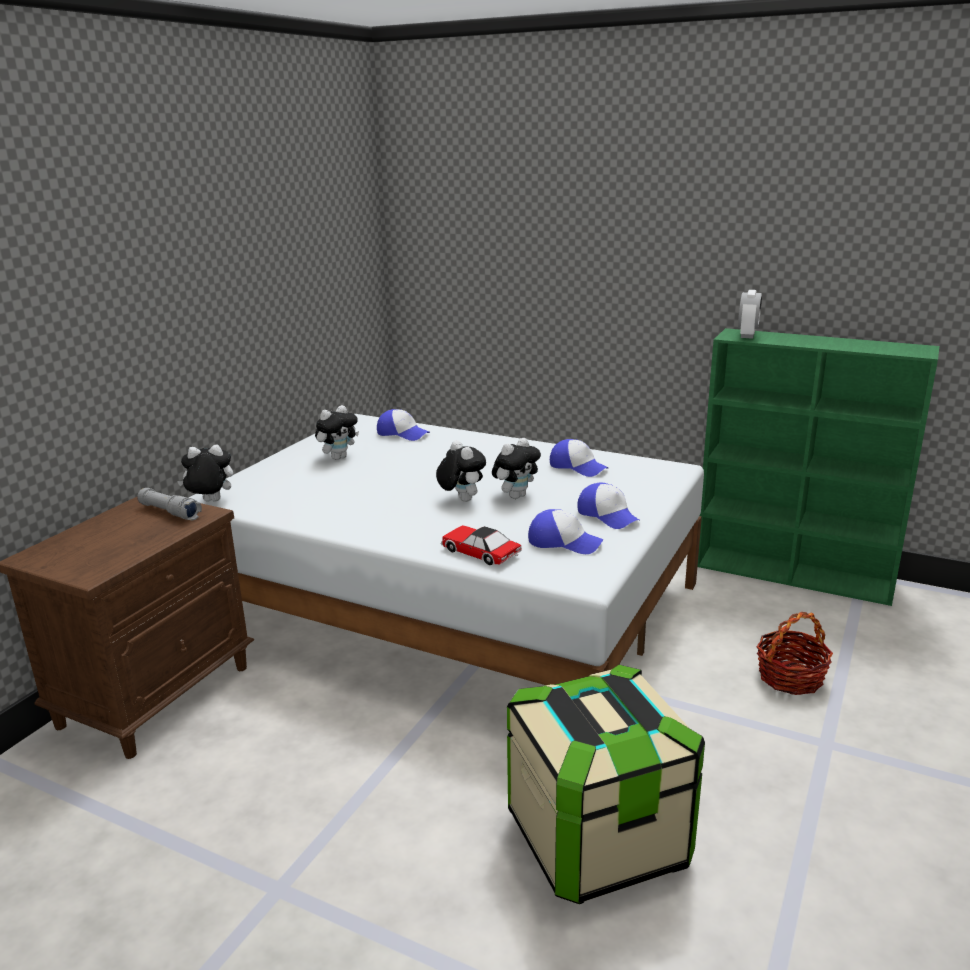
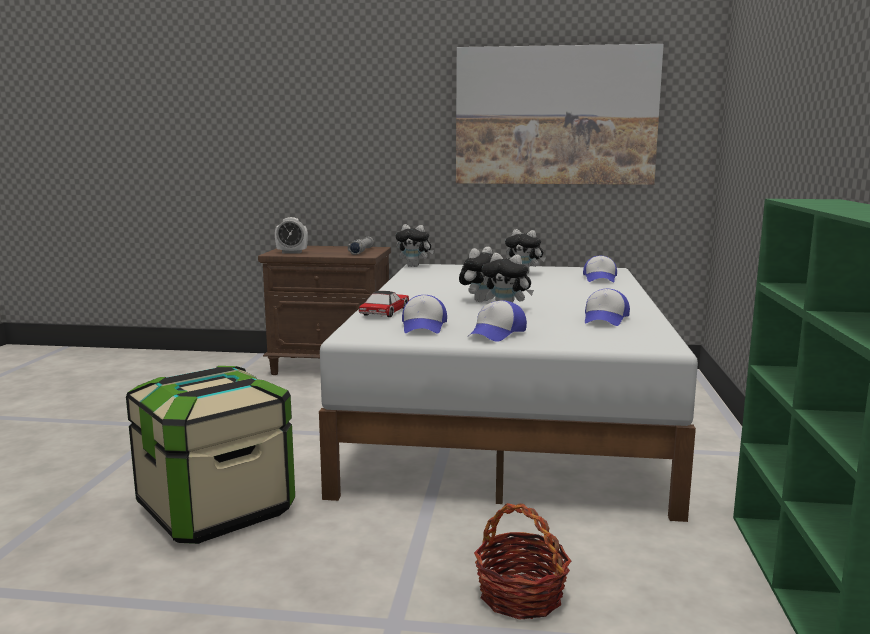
camera: 70 degrees right, 10 degrees down
plush toy [177,444,233,502] -> plush toy turned 135 degrees clockwise [395,224,434,267]
alarm clock [738,290,762,339] -> alarm clock moved to [275,217,308,253]
none -> picture [456,44,664,185]

